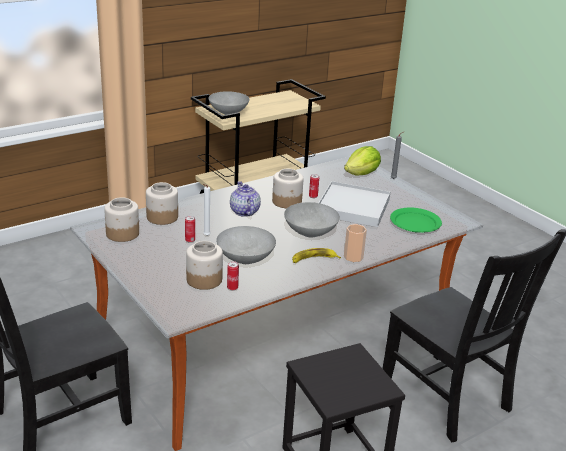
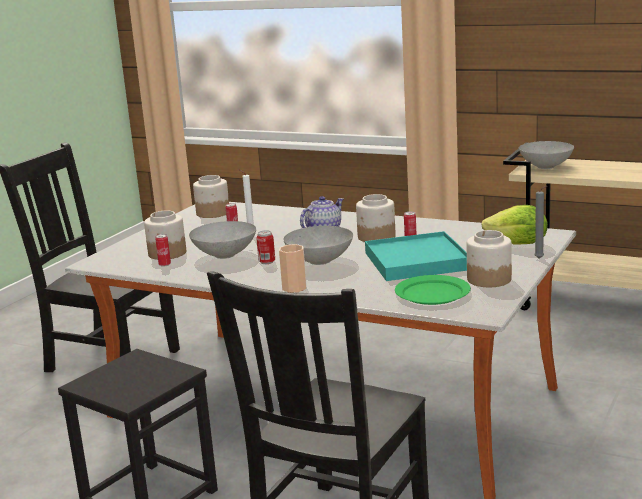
camera: 65 degrees right, 10 degrees down
jar [146,182,178,225] -> jar moved to [467,230,512,287]
banana [292,248,341,263] -> none
white tray [319,181,390,227] -> turquoise tray [365,231,467,281]
none -> can [256,230,275,264]

